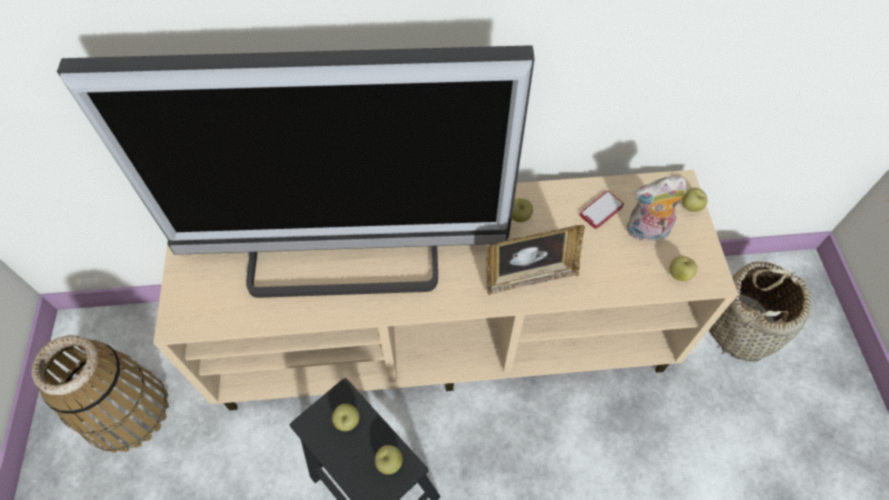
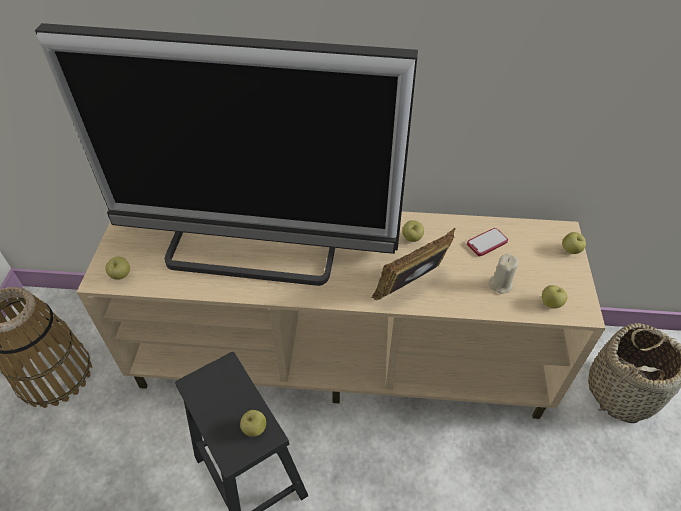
camera: 10 degrees right, 10 degrees down
apple [332,403,359,431] -> apple moved to [105,257,130,280]
picture frame [486,225,585,295] -> picture frame turned 150 degrees clockwise [372,228,455,300]
plush toy [627,176,687,244] -> none
none -> beige candle [488,254,519,294]

